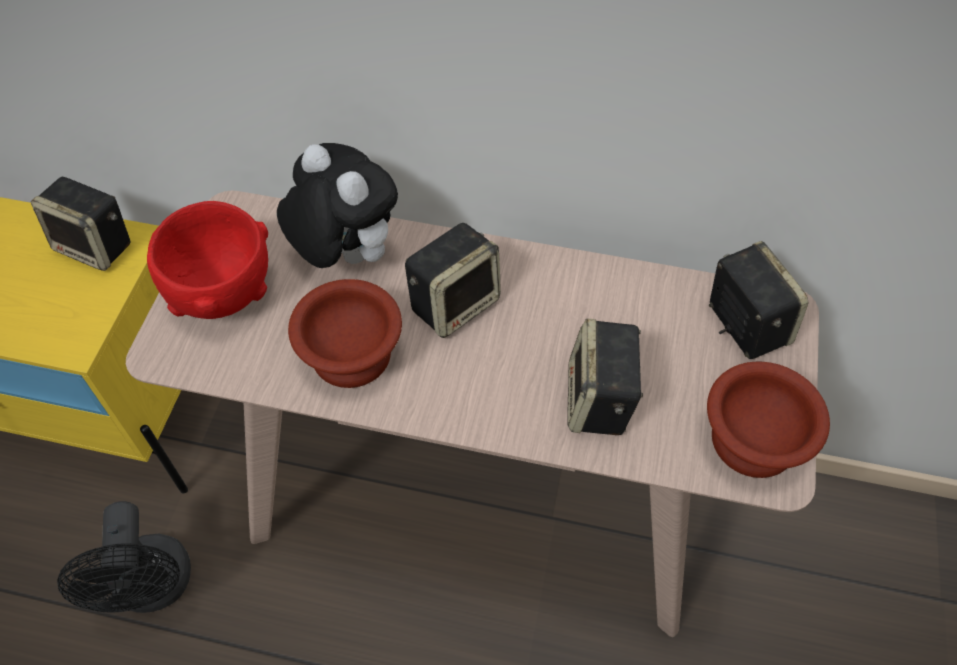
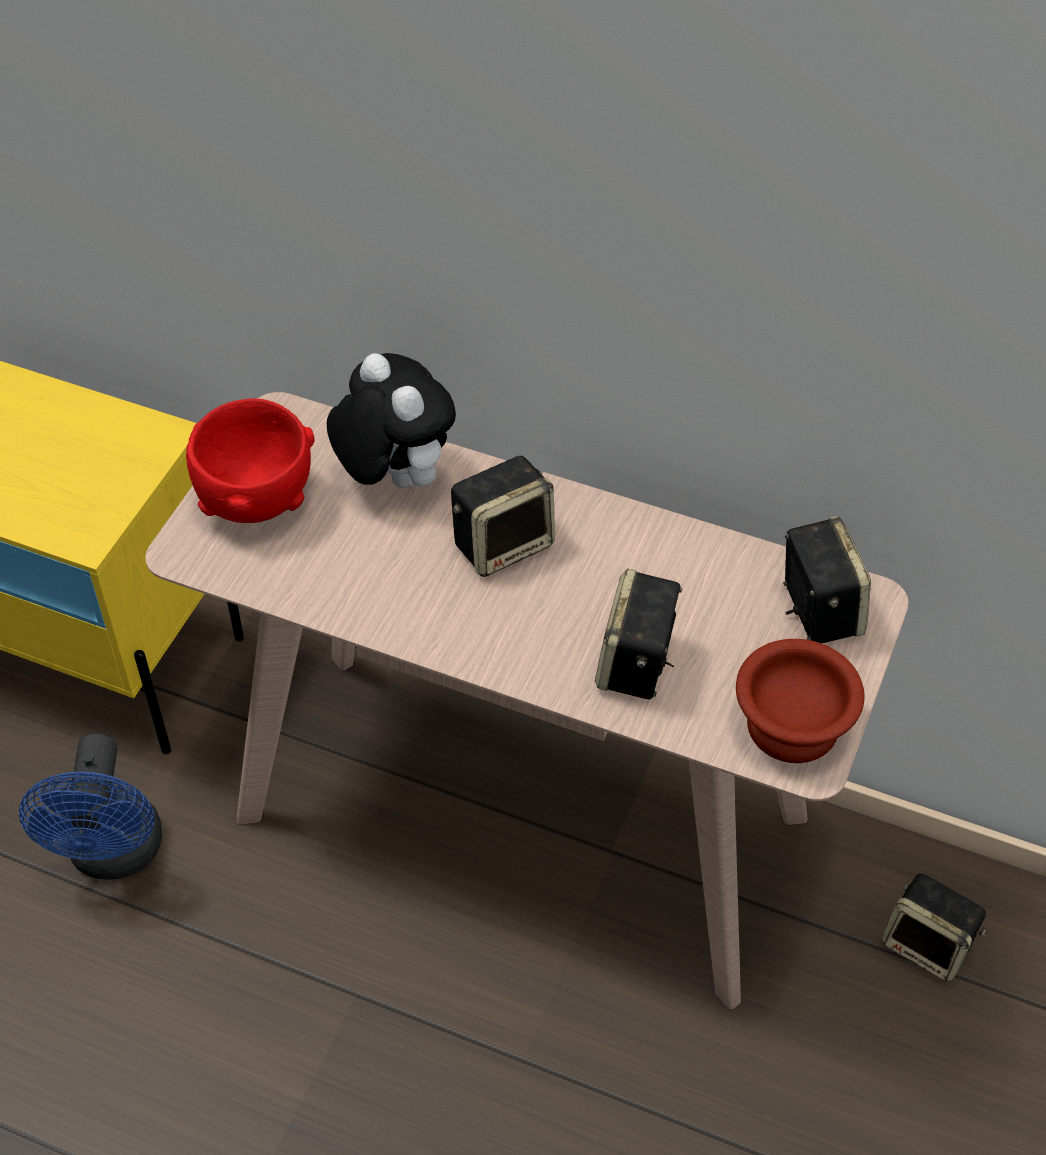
camera: 10 degrees right, 5 degrees down
speaker [31,177,131,271] -> speaker moved to [882,873,986,982]
black fan [57,501,191,613] -> blue fan [19,733,162,880]
brown bowl [288,279,402,388] -> none

